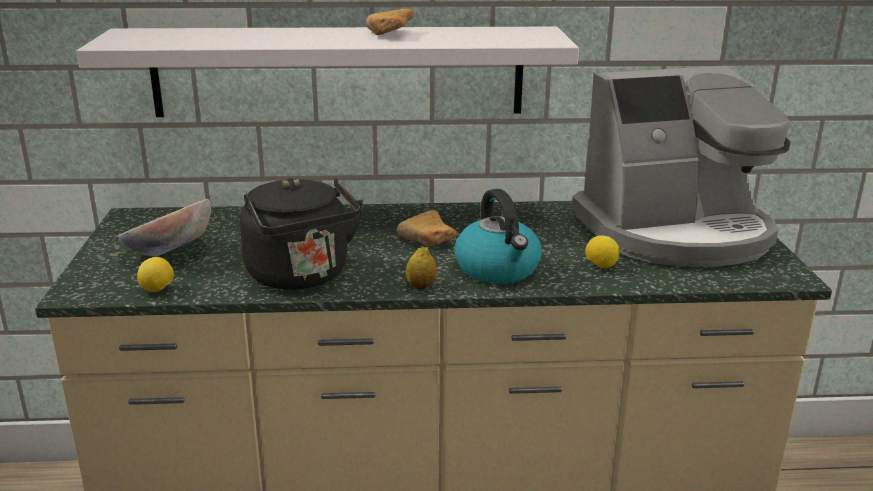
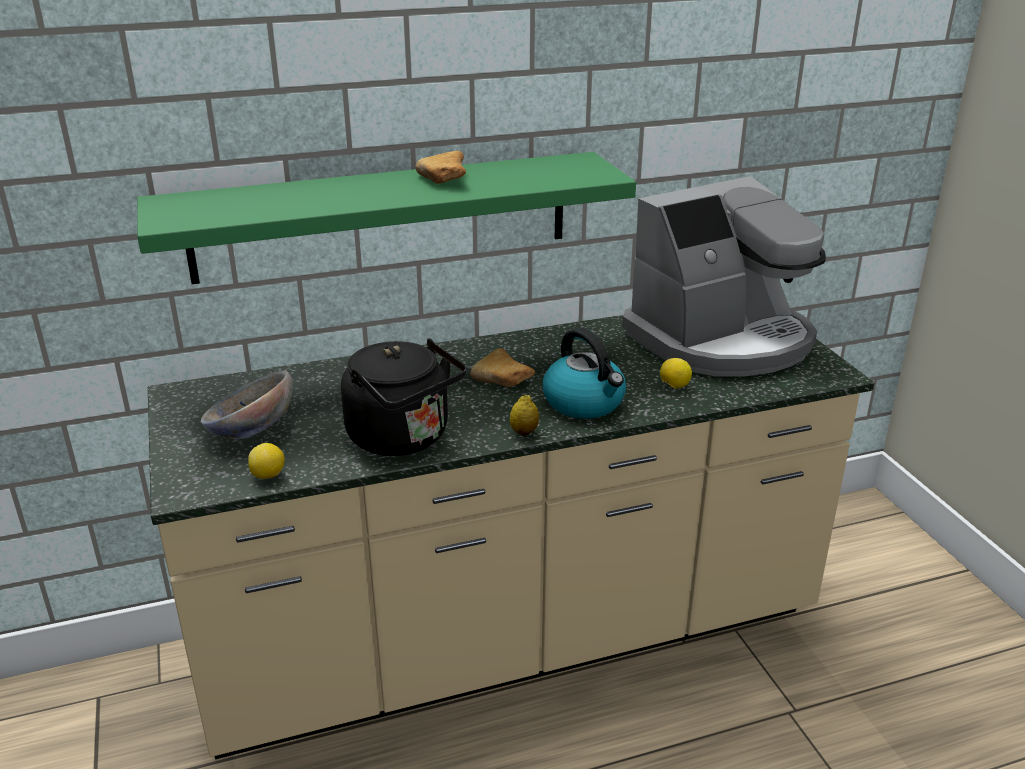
camera: 15 degrees left, 5 degrees up
white shelf [77,27,579,117] -> green shelf [137,152,636,284]

